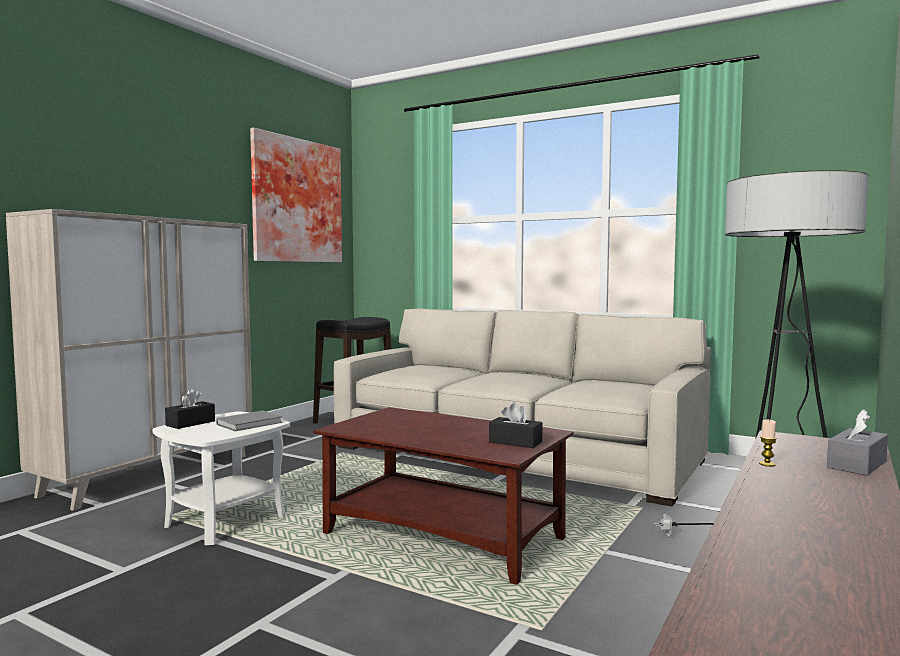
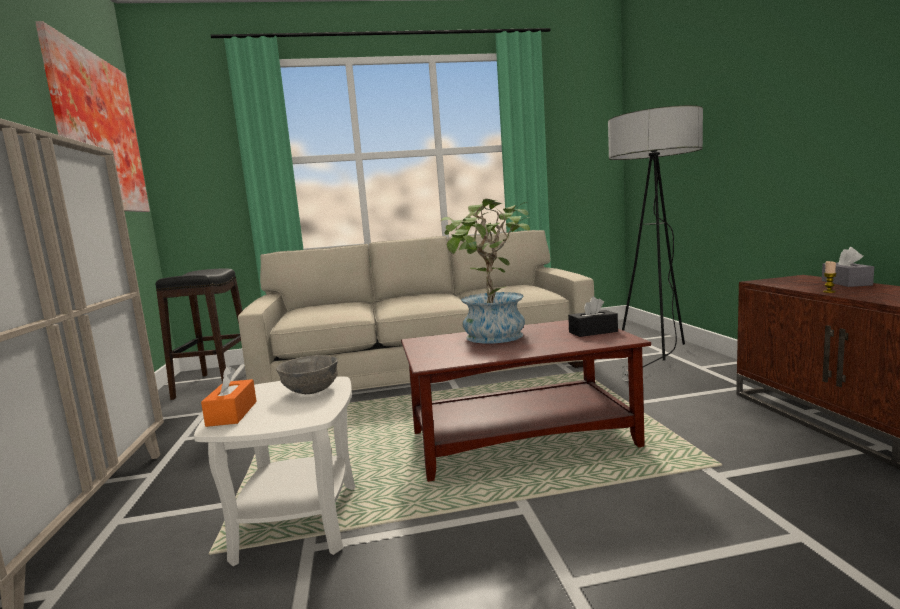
camera: 40 degrees left, 5 degrees up
black tissue box [165,389,215,429] -> orange tissue box [201,366,257,427]
grey book [216,410,282,431] -> grey bowl [276,355,338,394]
none -> potted plant [440,199,530,343]

